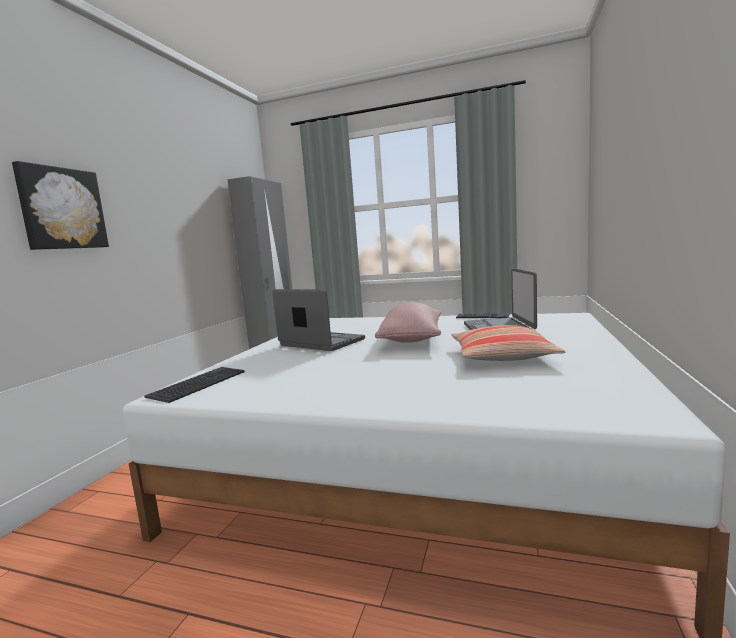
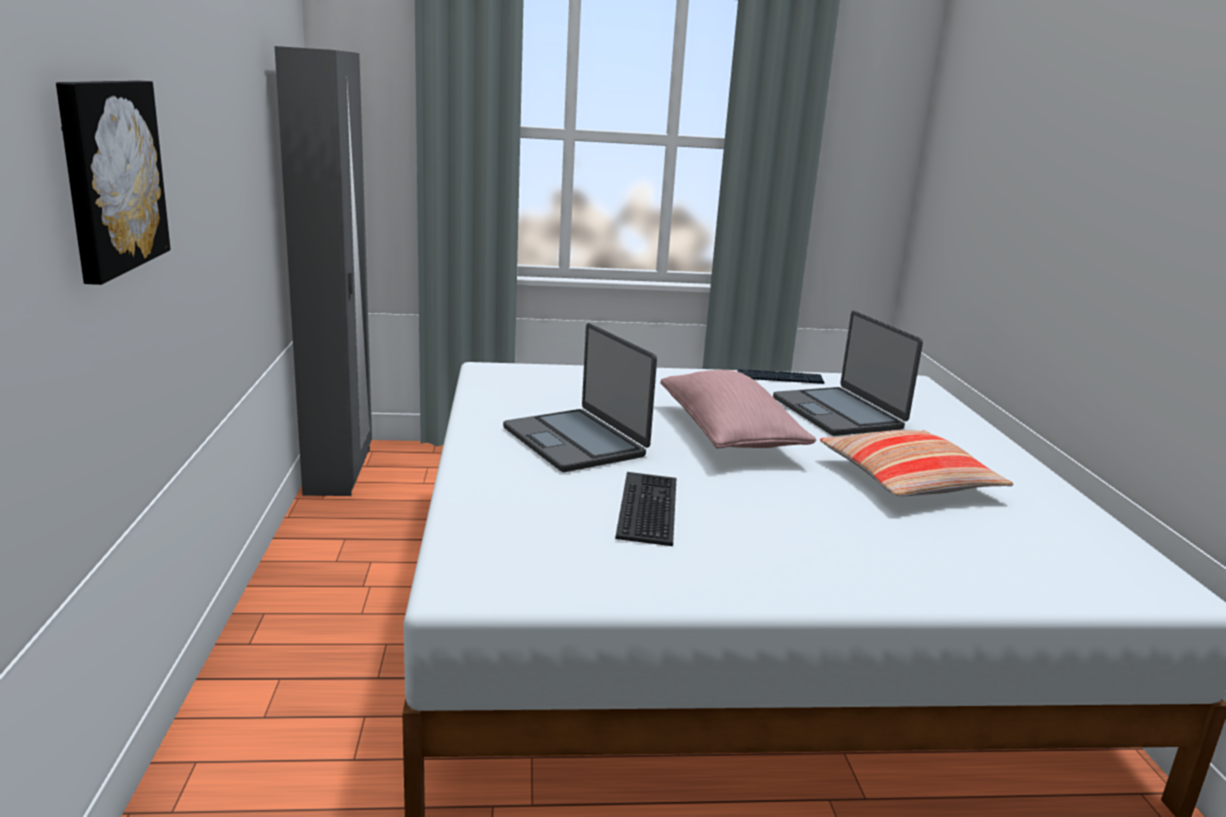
camera: 25 degrees left, 10 degrees up
keyboard [145,367,245,403] -> keyboard moved to [615,472,676,546]
laptop [272,289,365,351] -> laptop turned 135 degrees counterclockwise [503,323,657,472]

